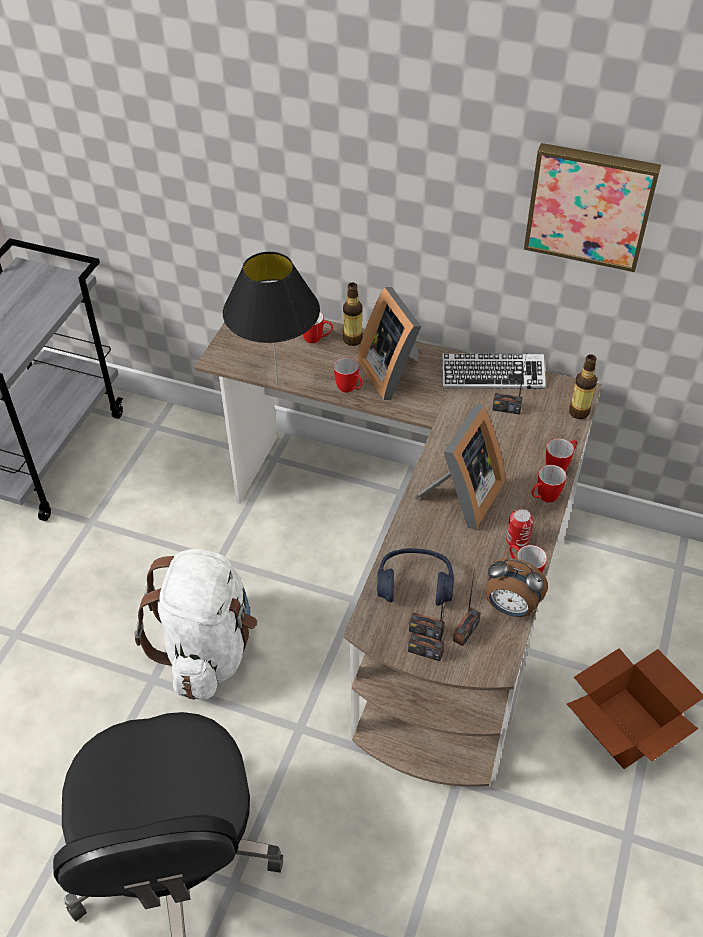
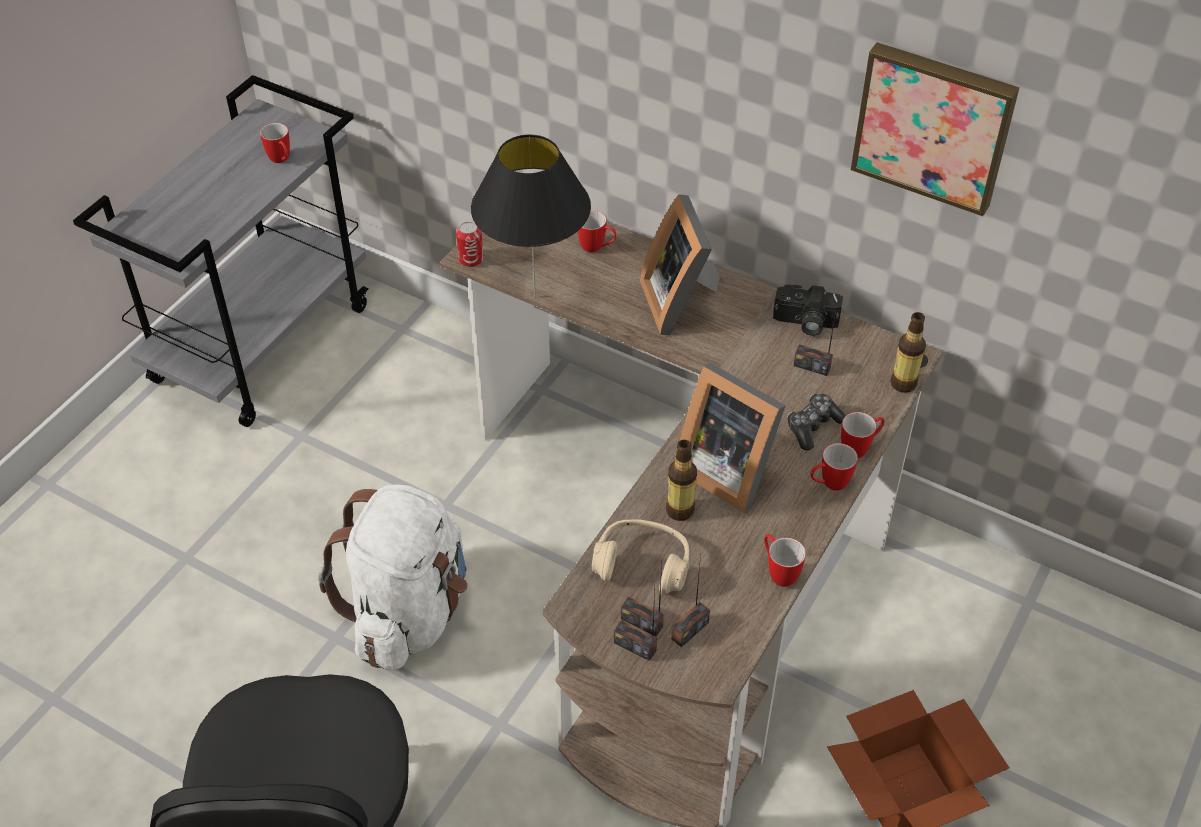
camera: 10 degrees right, 0 degrees up
mug [334,357,363,393] -> mug moved to [260,123,290,163]
bottle [343,283,363,346] -> bottle moved to [666,440,697,521]
blue headphones [377,548,454,606] -> beige headphones [592,519,689,594]
picture frame [415,404,505,529] -> picture frame turned 90 degrees clockwise [679,363,786,513]
keyboard [442,353,546,389] -> camera [773,284,843,336]
alarm clock [486,558,548,617] -> none
can [506,509,534,549] -> can moved to [456,222,484,267]
none -> game controller [787,394,846,450]

